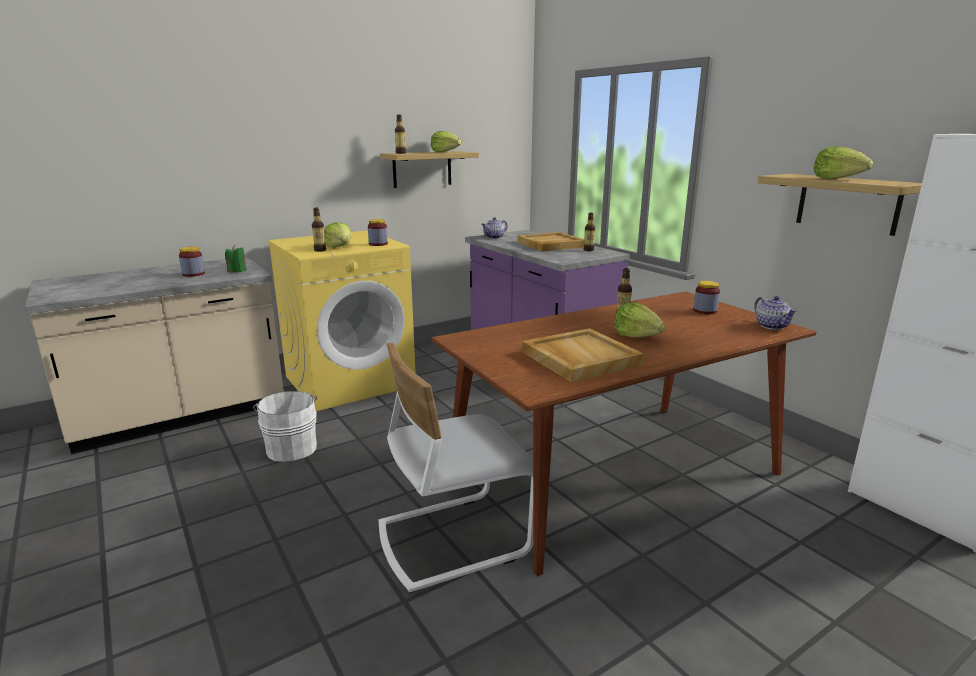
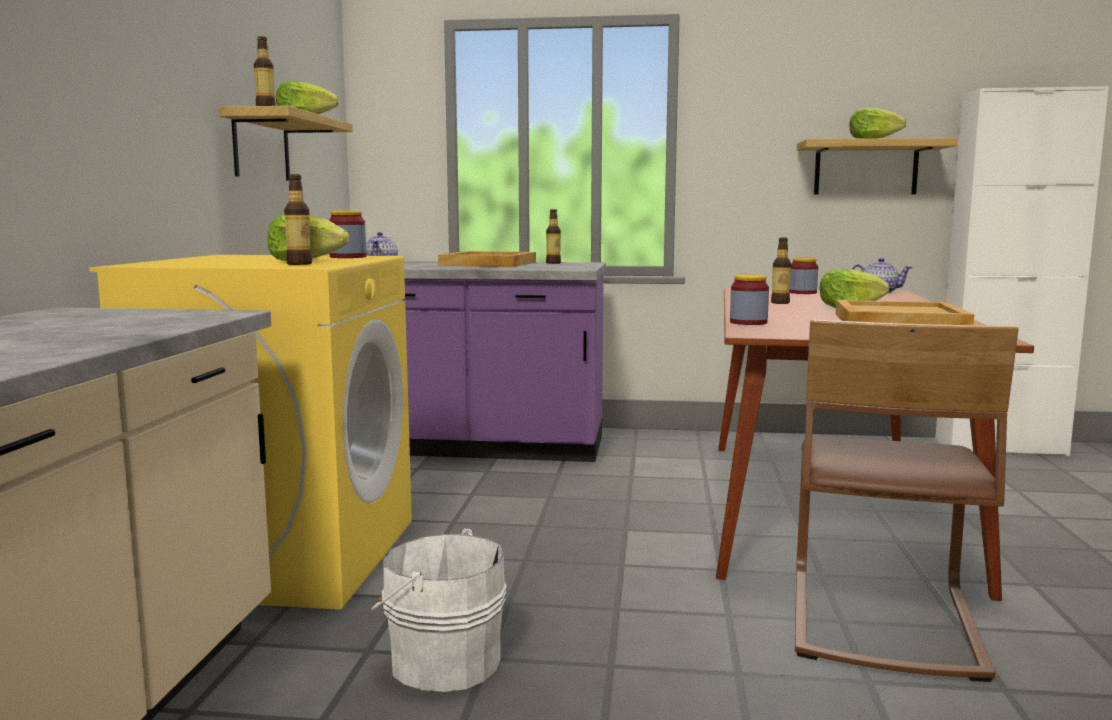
camera: 50 degrees left, 10 degrees down
jar [179,247,205,277] -> jar moved to [730,275,769,325]
green candle [225,245,247,273] -> none
white chair [379,342,533,594] -> brown chair [795,320,1019,682]

